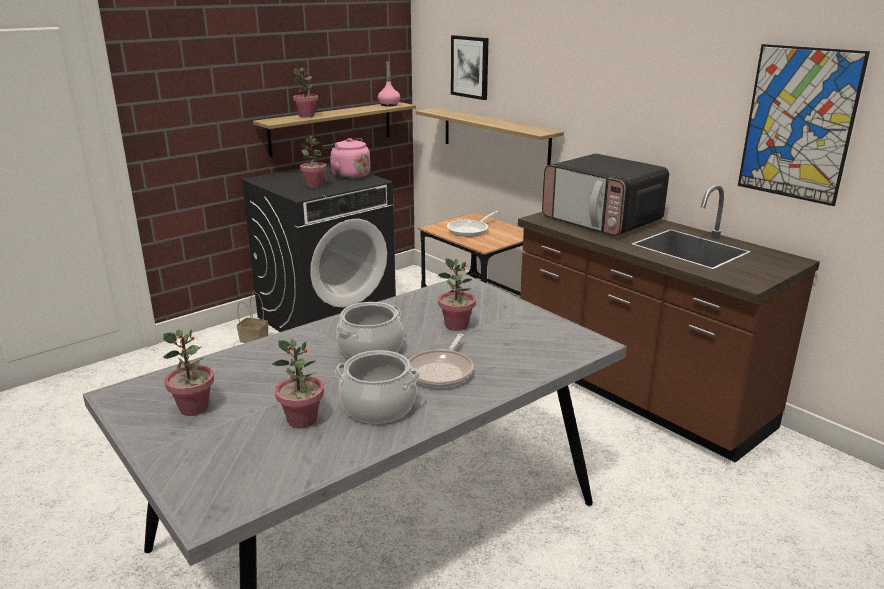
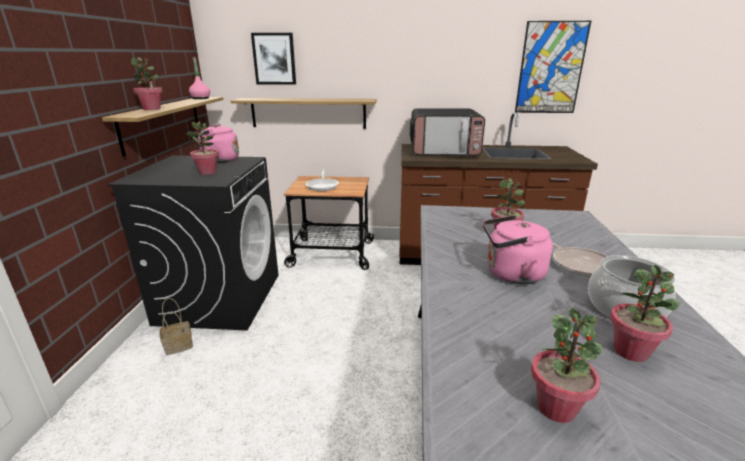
camera: 45 degrees left, 0 degrees up
cooking pot [336,302,404,359] -> pink kettle [483,215,553,284]

